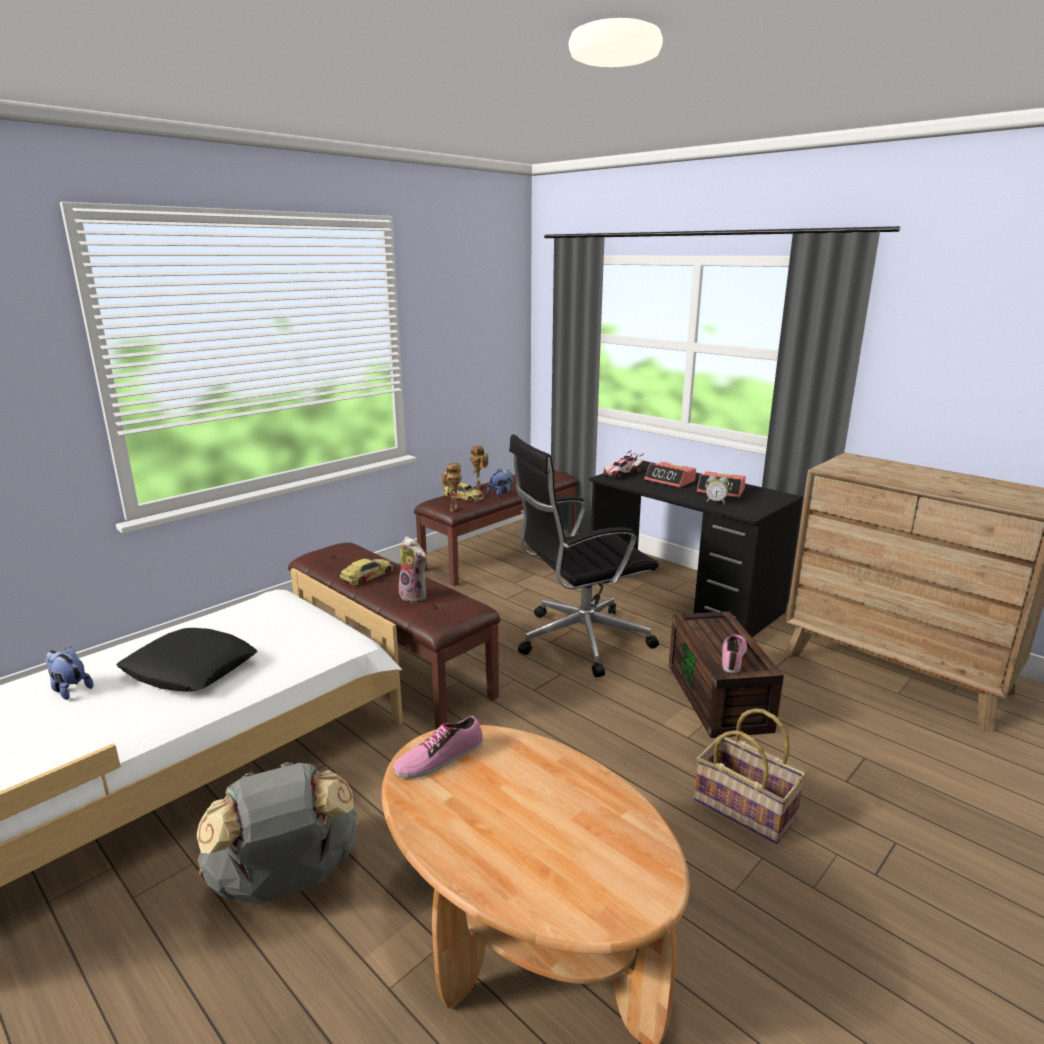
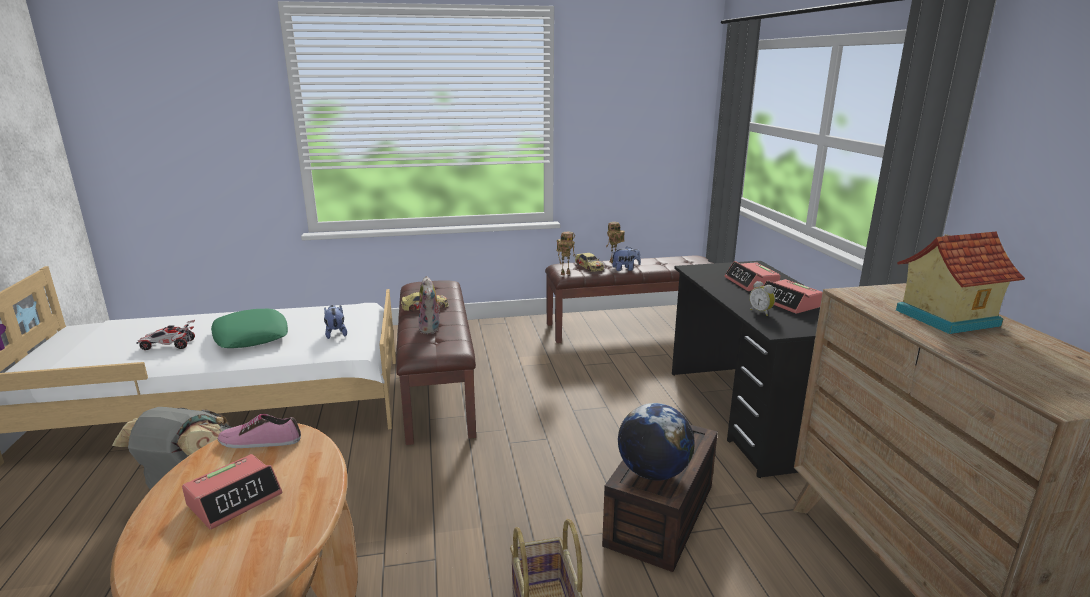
camera: 35 degrees right, 0 degrees up
plush toy [45,647,93,700] -> plush toy moved to [324,305,347,339]
black pillow [116,628,257,692] -> green pillow [211,309,288,348]
black office chair [509,434,659,677] -> none
toy car [603,450,644,479] -> toy car moved to [136,320,195,350]
shoe [722,635,747,673] -> globe [618,403,695,480]
none -> alarm clock [182,454,282,530]
none -> toy house [896,231,1025,334]

